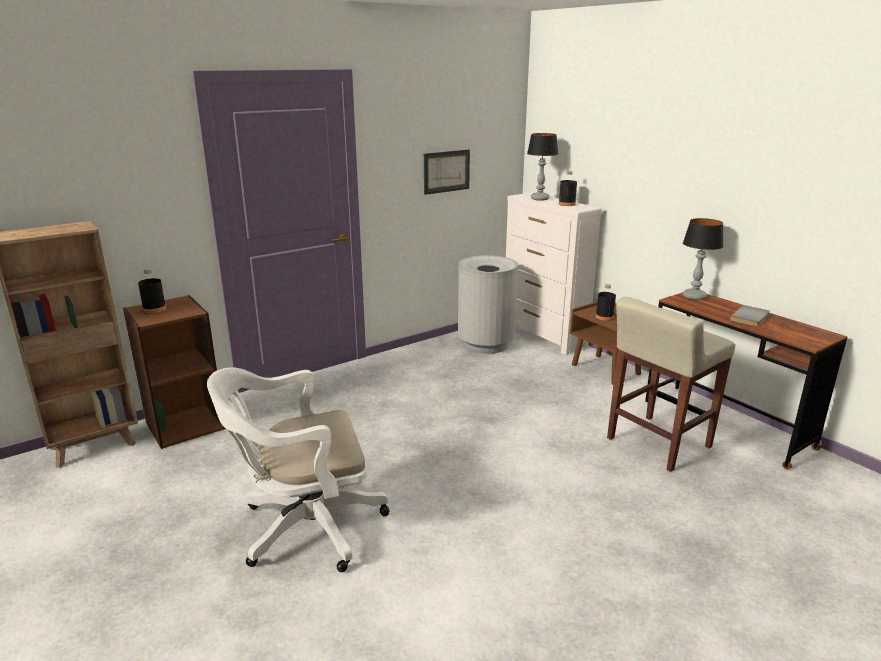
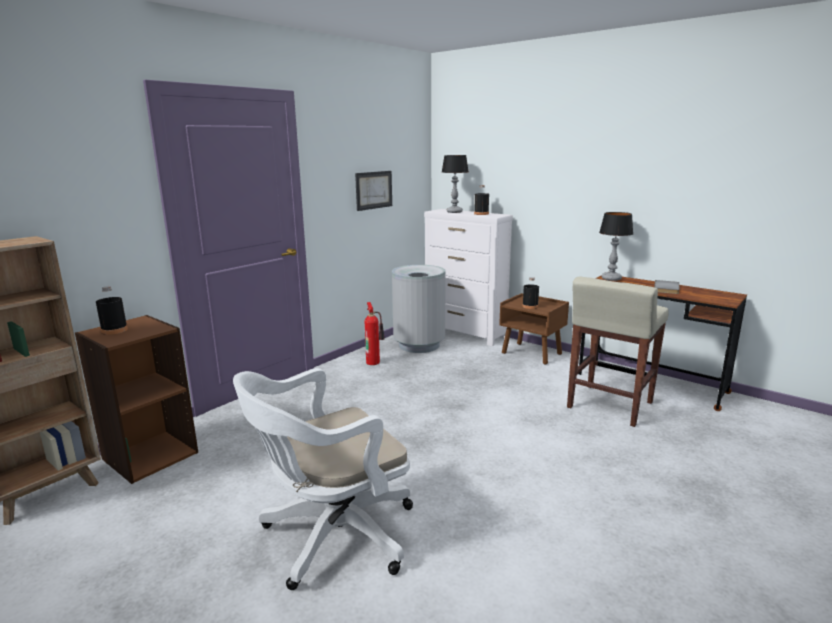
camera: 15 degrees left, 5 degrees down
none -> fire extinguisher [365,302,385,365]

